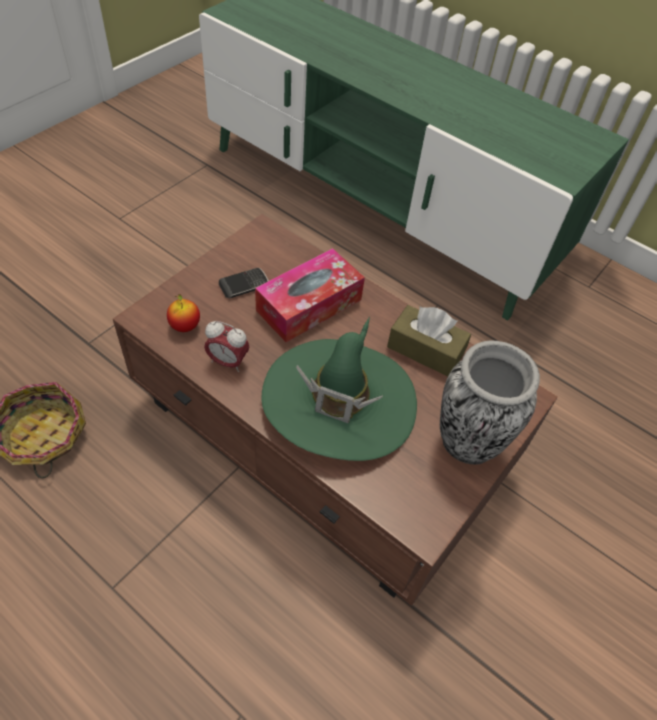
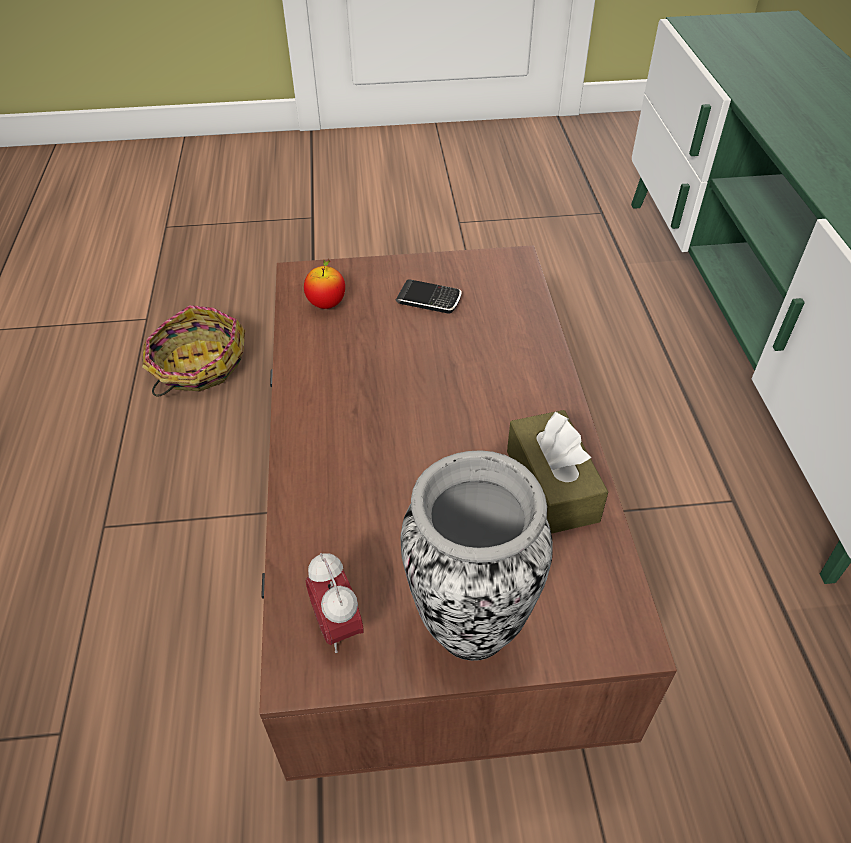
camera: 50 degrees right, 5 degrees down
alarm clock [204,321,249,372] -> alarm clock moved to [306,553,363,653]
tissue box [255,248,365,342] -> none
green hat [261,317,417,461] -> none

